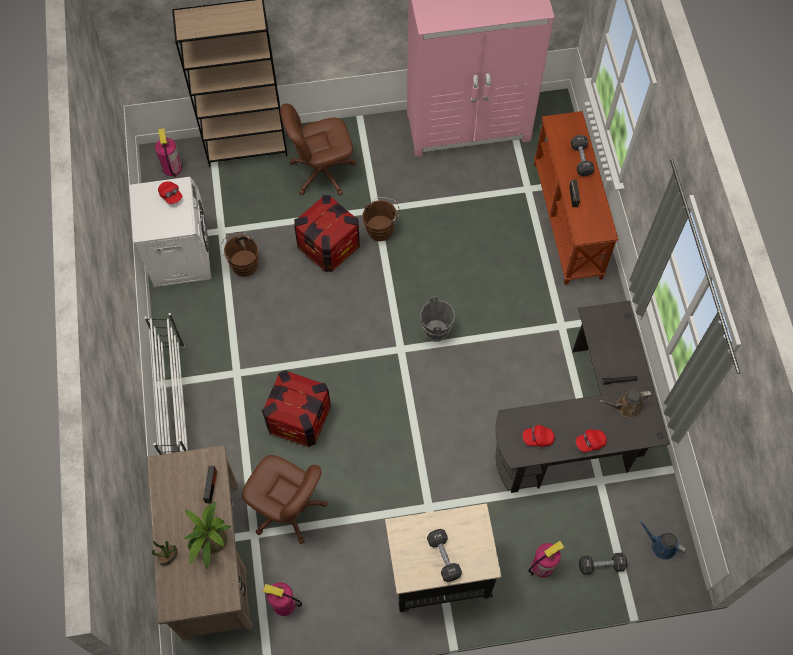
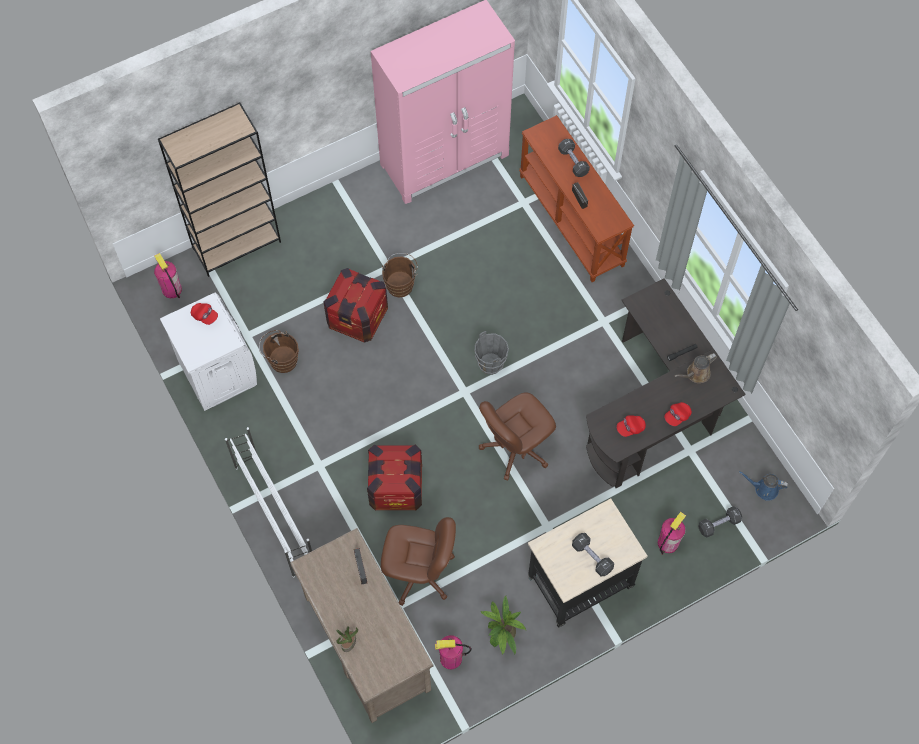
camera: 20 degrees left, 0 degrees up
potted plant [183,502,231,569] -> potted plant moved to [481,596,526,654]
brown office chair [280,103,356,196] -> brown office chair moved to [479,392,556,480]

